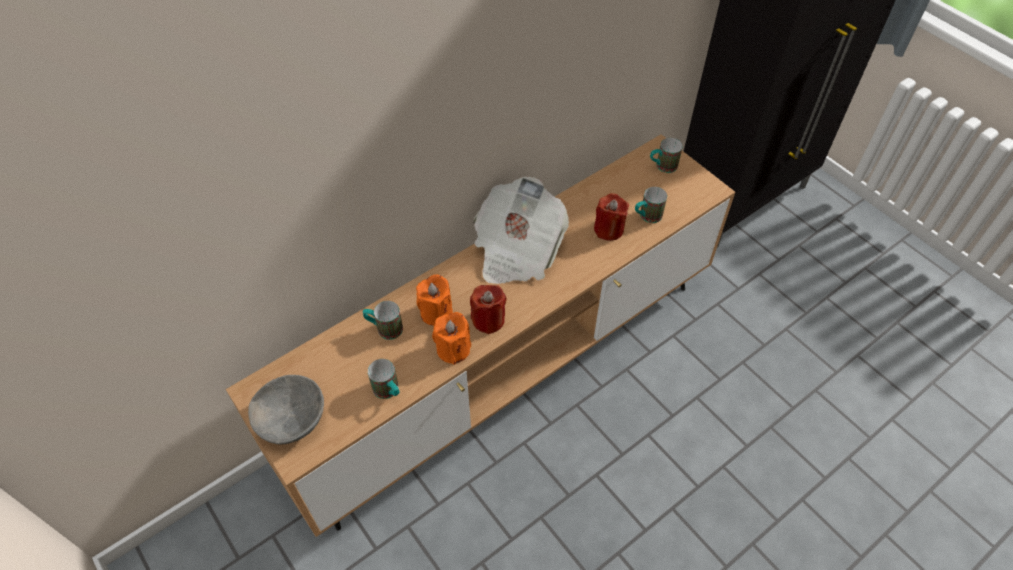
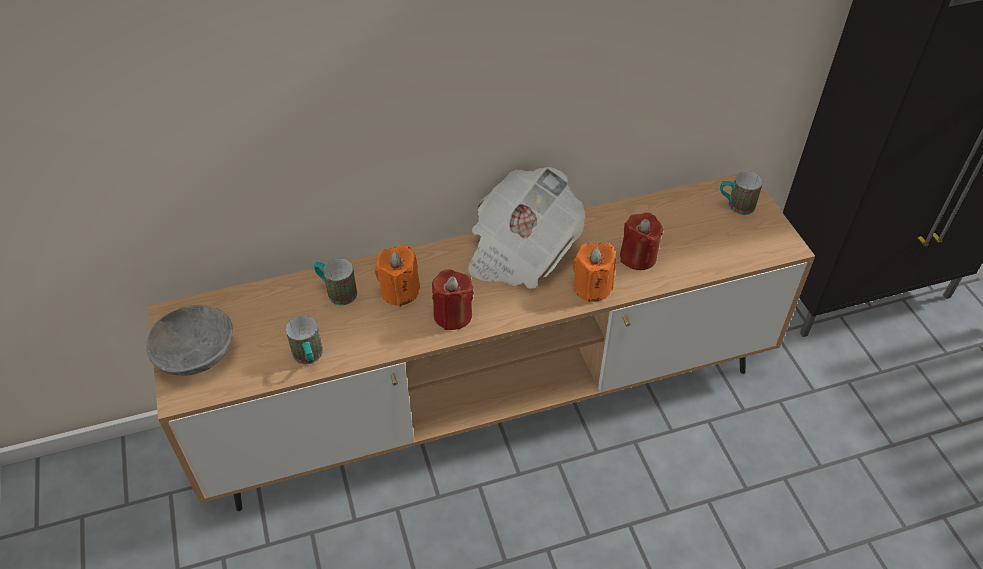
camera: 20 degrees right, 5 degrees down
orange candle [432,312,471,365] -> orange candle moved to [573,243,616,302]
mug [635,187,667,223] -> none

